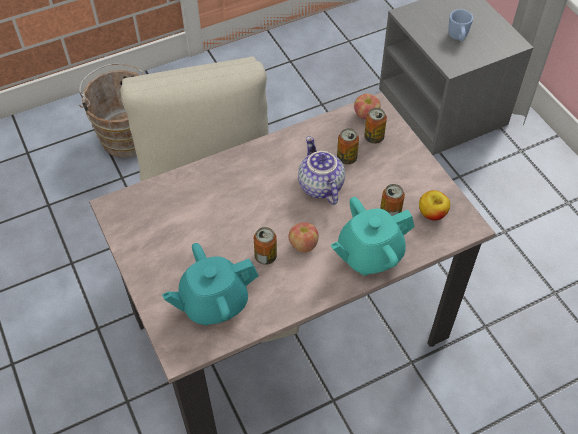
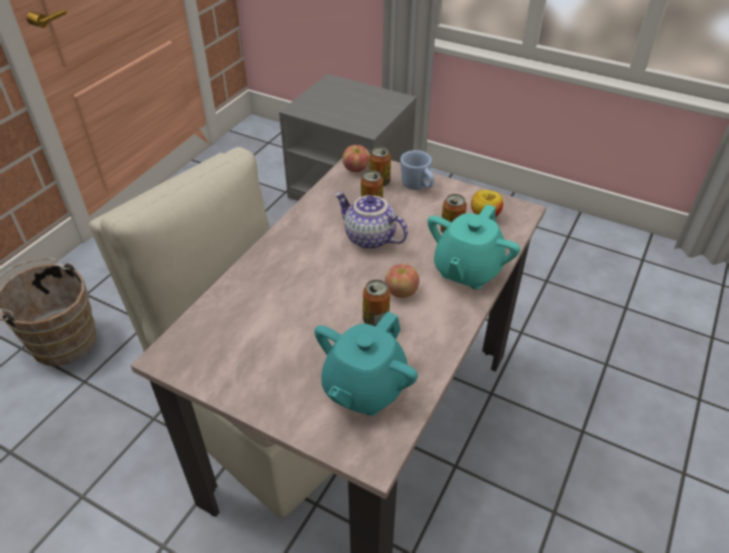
camera: 35 degrees left, 10 degrees down
blue mug [448,9,473,41] -> blue mug moved to [400,150,434,190]

